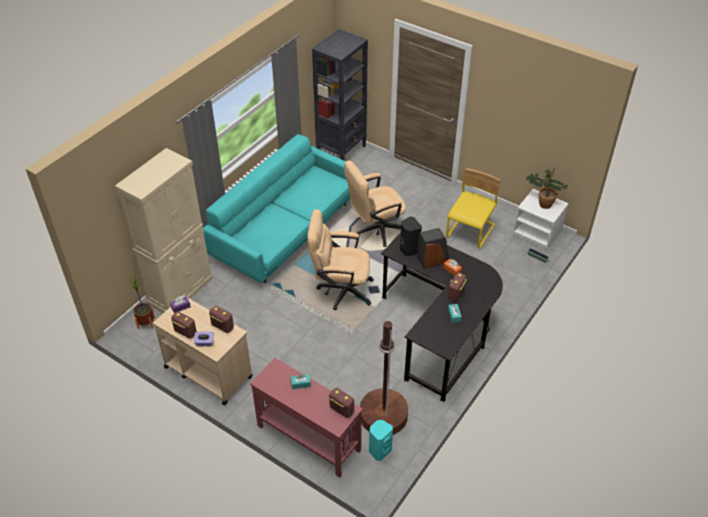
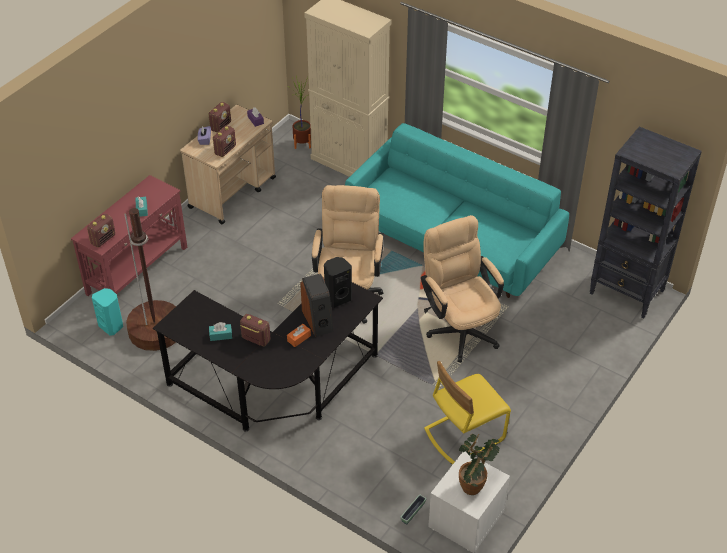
camera: 90 degrees right, 0 degrees up
yellow chair [446,168,501,248] -> yellow chair turned 120 degrees clockwise [424,361,511,465]

